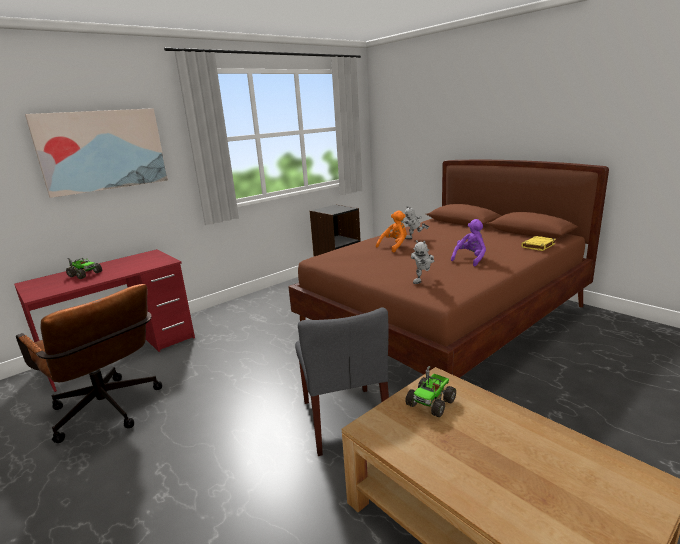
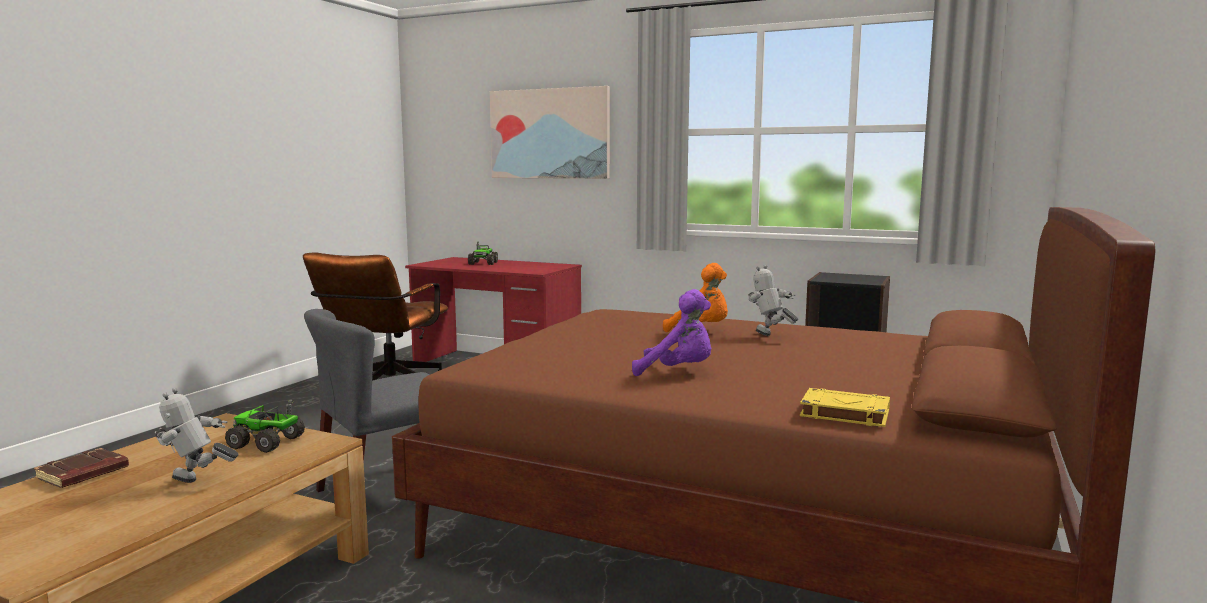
camera: 65 degrees right, 10 degrees down
toy robot [411,240,435,284] -> toy robot moved to [155,388,239,483]
none -> brown book [34,448,129,488]

